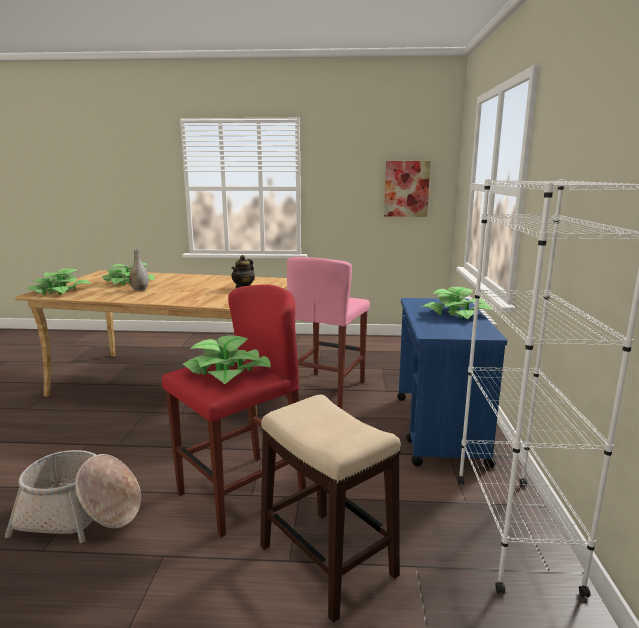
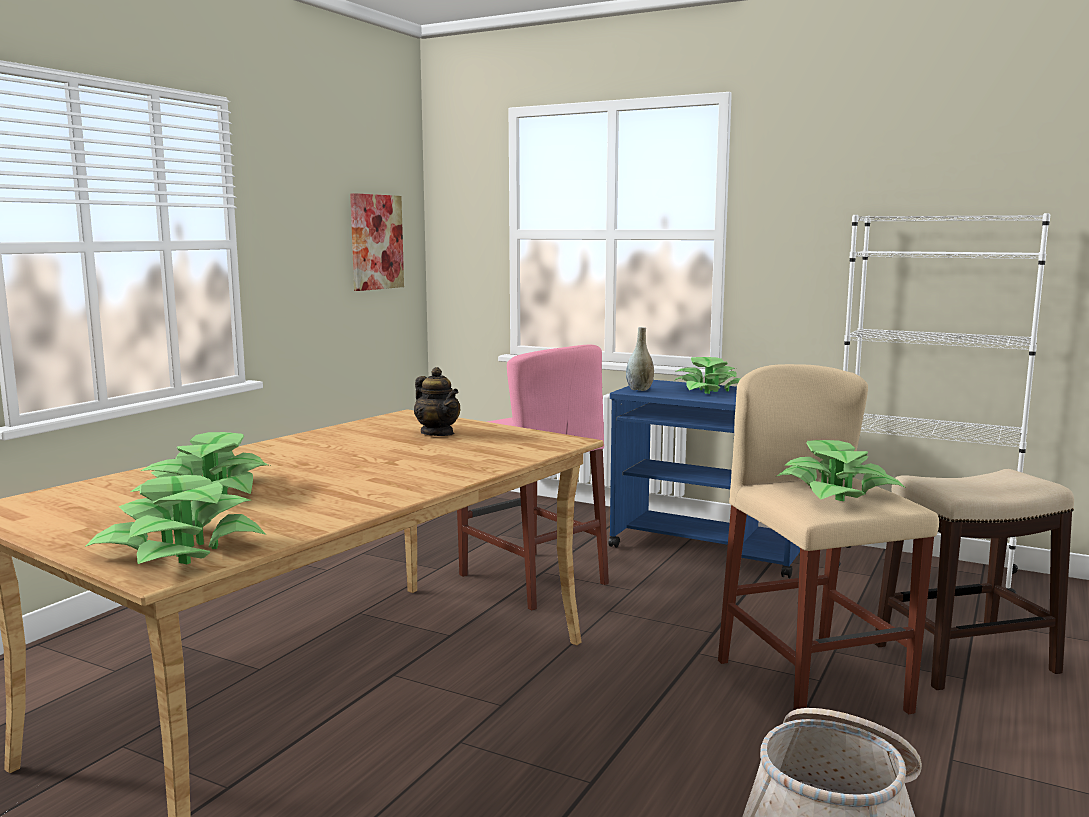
camera: 65 degrees left, 5 degrees down
grey vase [129,249,149,291] -> grey vase moved to [626,327,654,391]
red stool [162,284,306,537] -> beige stool [718,364,939,714]

